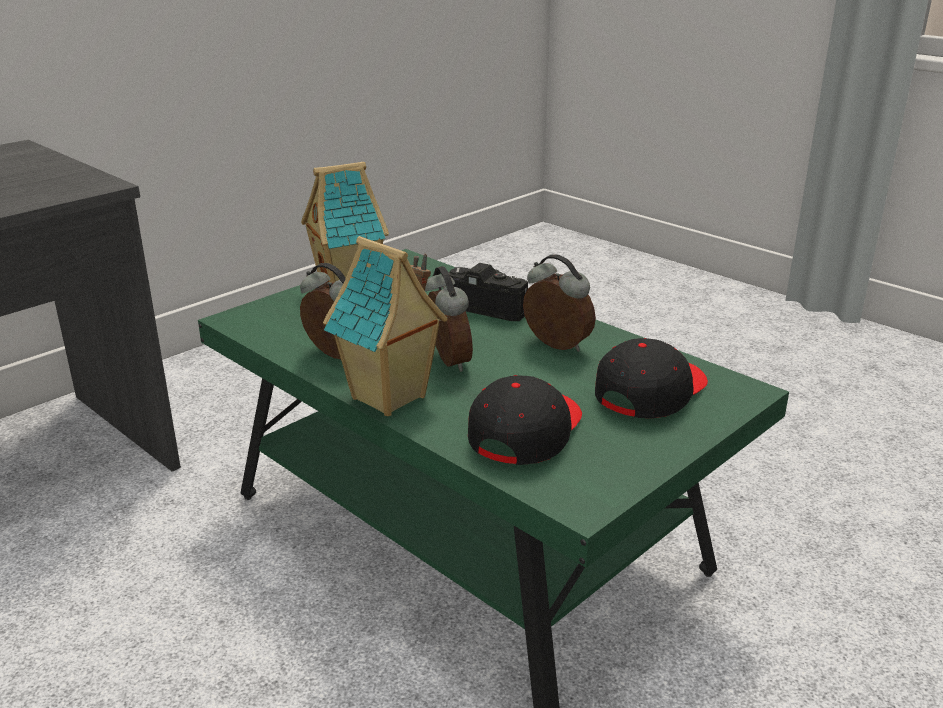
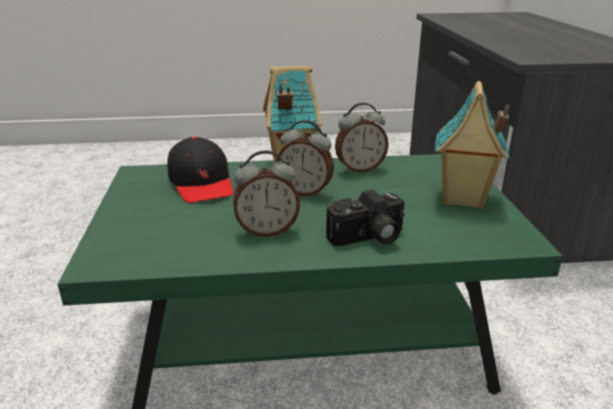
camera: 130 degrees right, 0 degrees up
black cap [595,338,708,418] -> none

